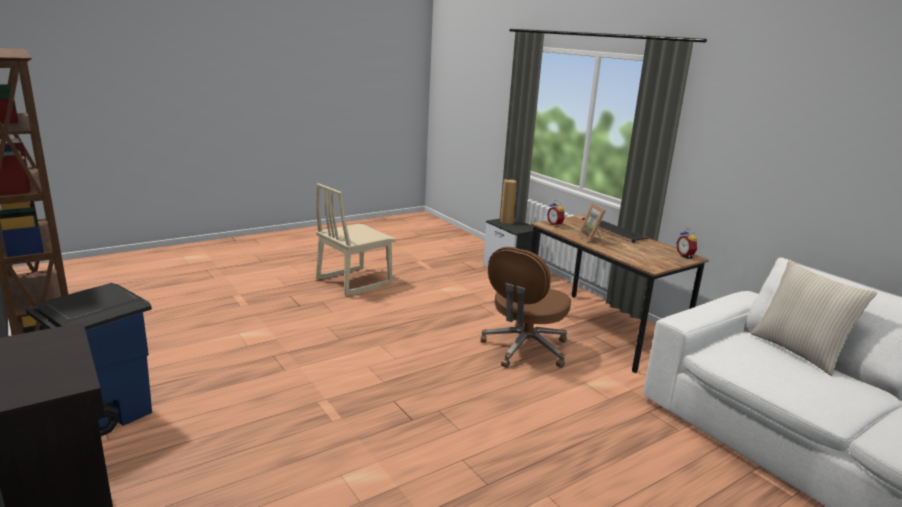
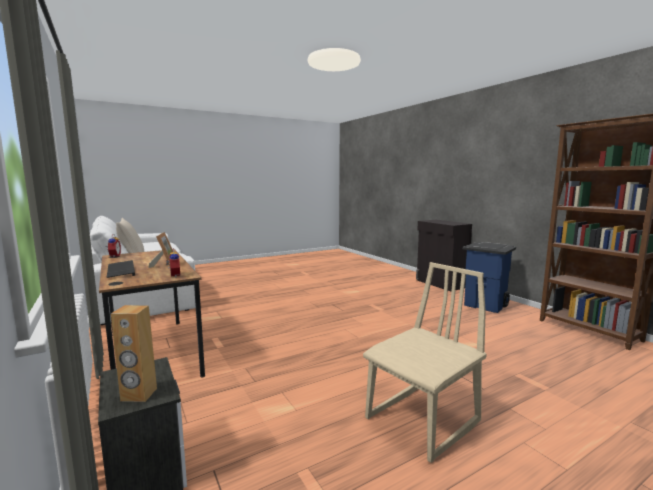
camera: 175 degrees left, 10 degrees down
brown office chair [481,247,571,368] -> none

